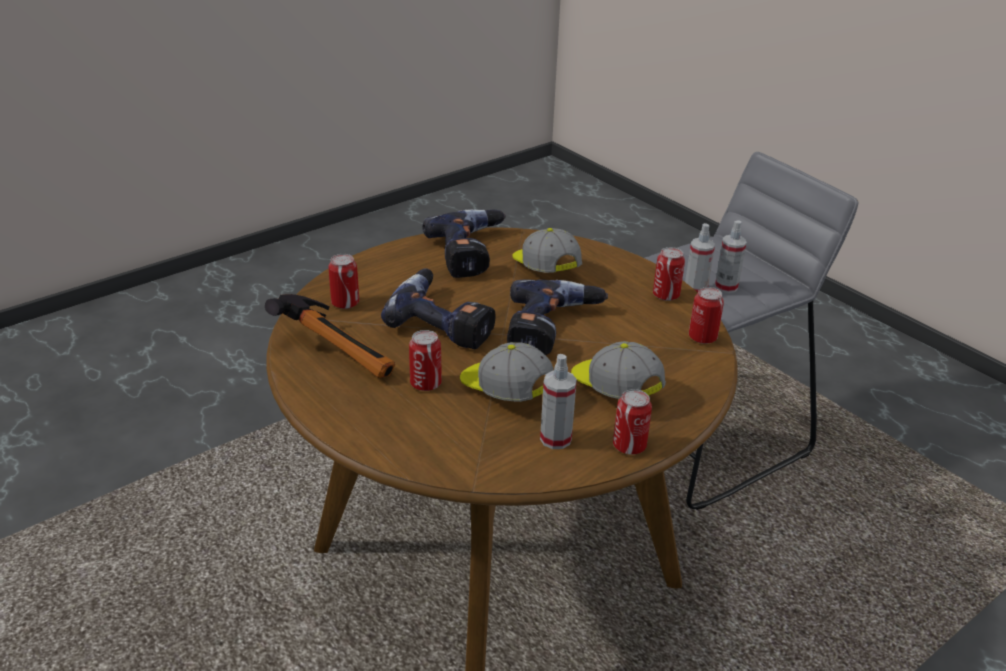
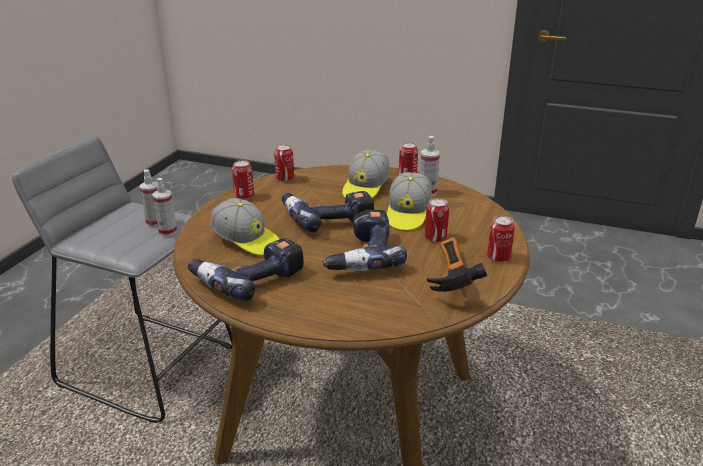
camera: 120 degrees left, 5 degrees down
can [328,254,359,309] -> can moved to [487,216,515,262]
cap [512,228,582,273] -> cap turned 90 degrees counterclockwise [210,198,279,256]

